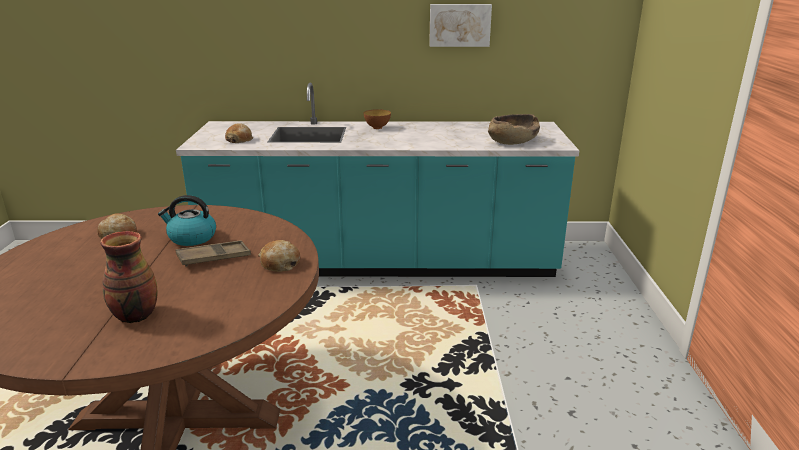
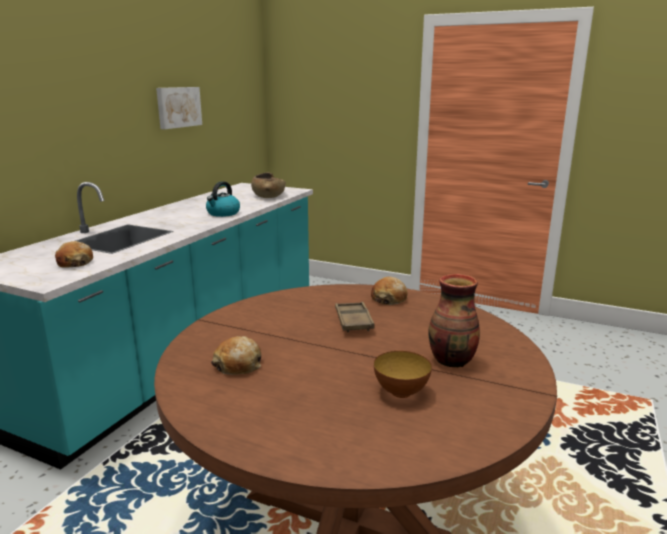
camera: 65 degrees left, 5 degrees down
kettle [158,195,216,246] -> kettle moved to [206,181,240,217]
bowl [364,109,391,129] -> bowl moved to [374,351,432,398]

